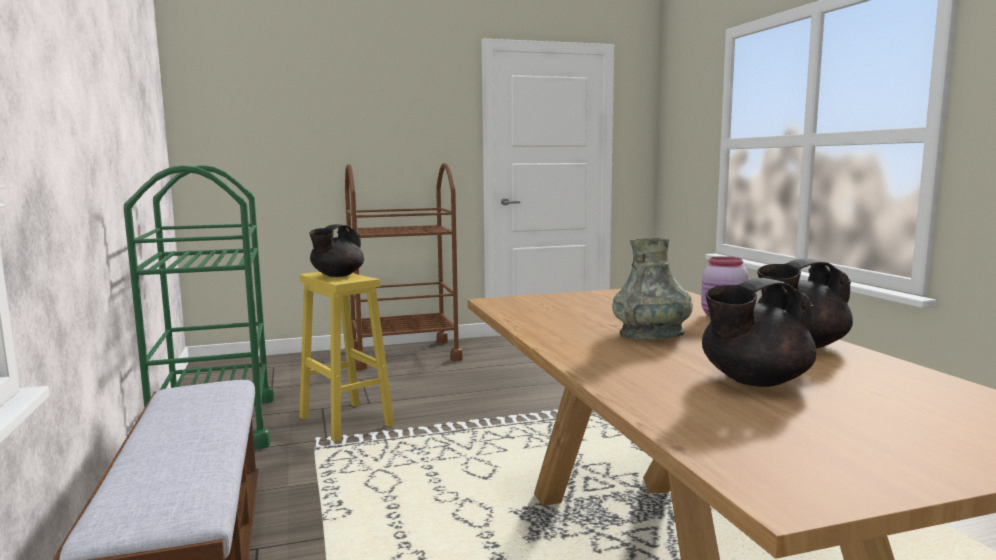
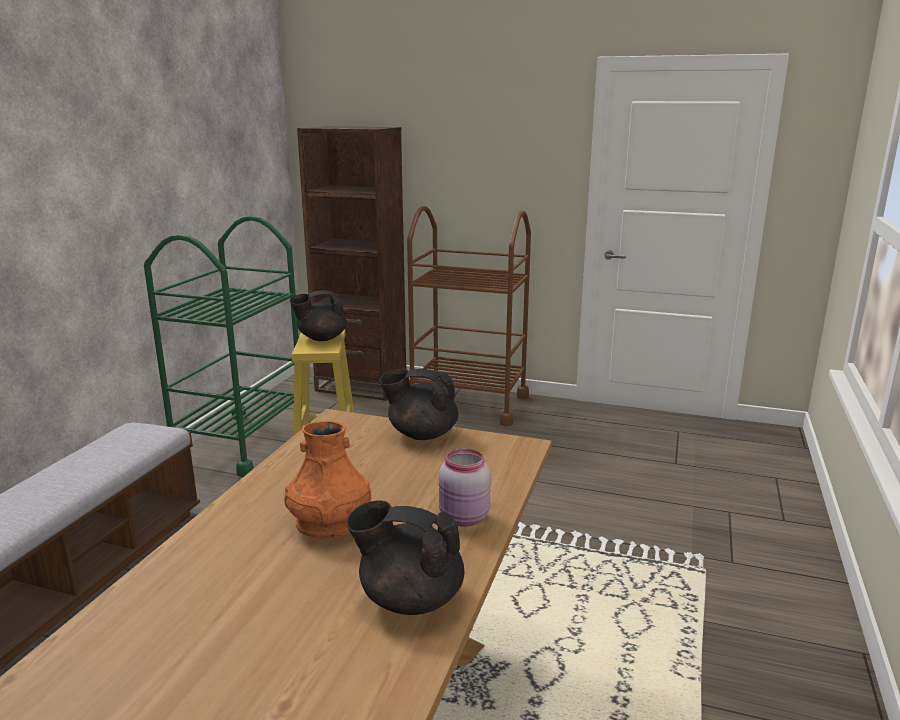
camera: 35 degrees right, 10 degrees up
grey vase [612,238,693,340] -> orange vase [284,421,371,539]
black teapot [702,278,816,387] -> black teapot moved to [380,369,458,440]
none -> brown bookcase [297,126,407,401]

